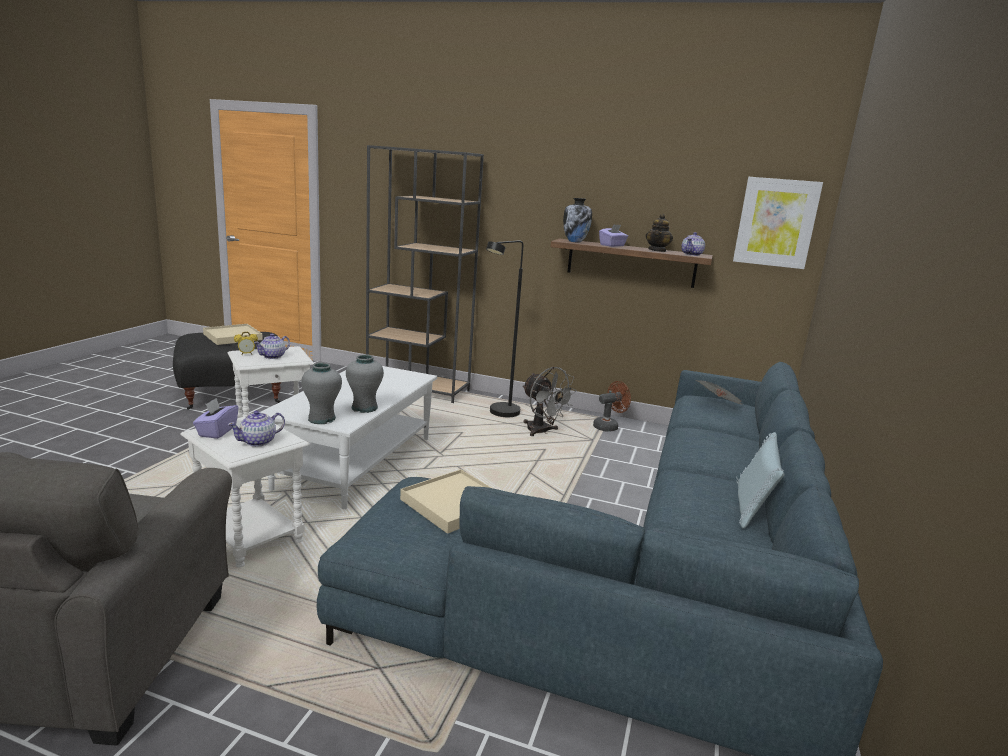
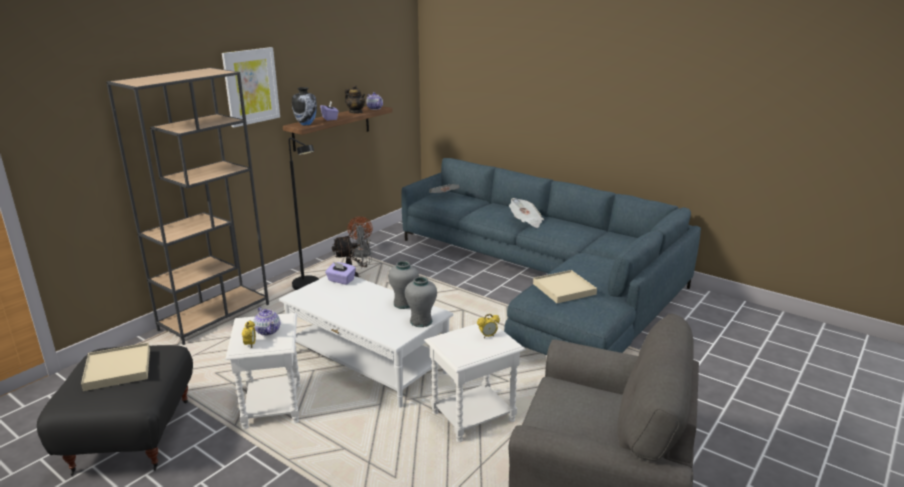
camera: 70 degrees left, 5 degrees up
purple tissue box [193,398,239,439] -> purple tissue box moved to [325,262,356,285]
teapot [228,410,285,447] -> alarm clock [477,314,500,338]
picture [733,177,823,269] -> picture moved to [222,47,280,128]
blue pillow [736,432,784,528] -> none
none -> newspaper [509,198,544,228]

